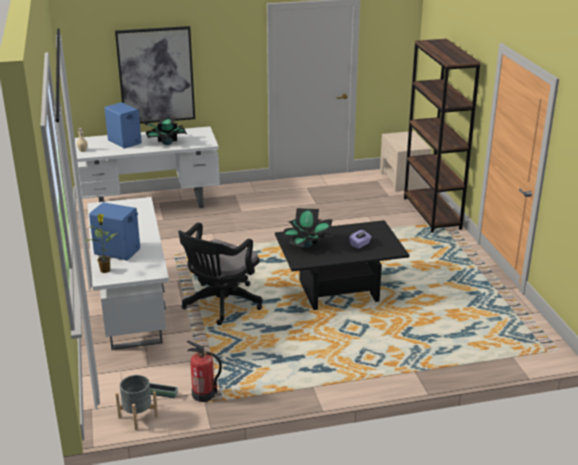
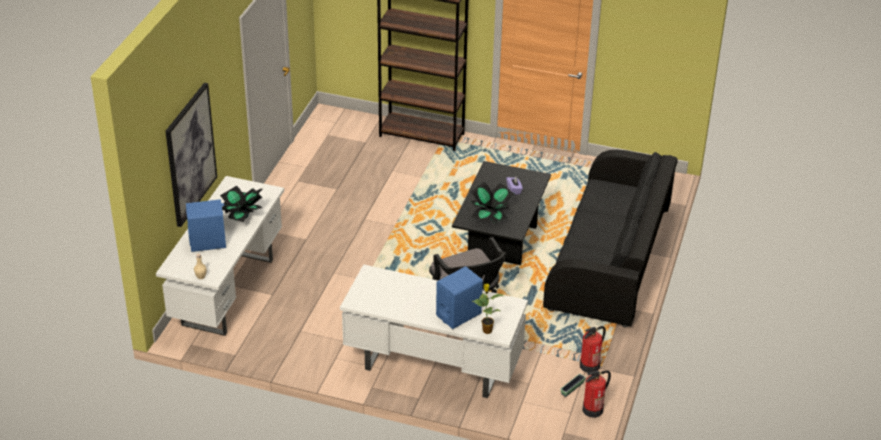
camera: 60 degrees left, 10 degrees up
grey planter [115,375,158,430] -> fire extinguisher [582,370,611,418]
beige nightstand [380,131,432,192] -> none
none -> black sofa [543,149,678,328]

